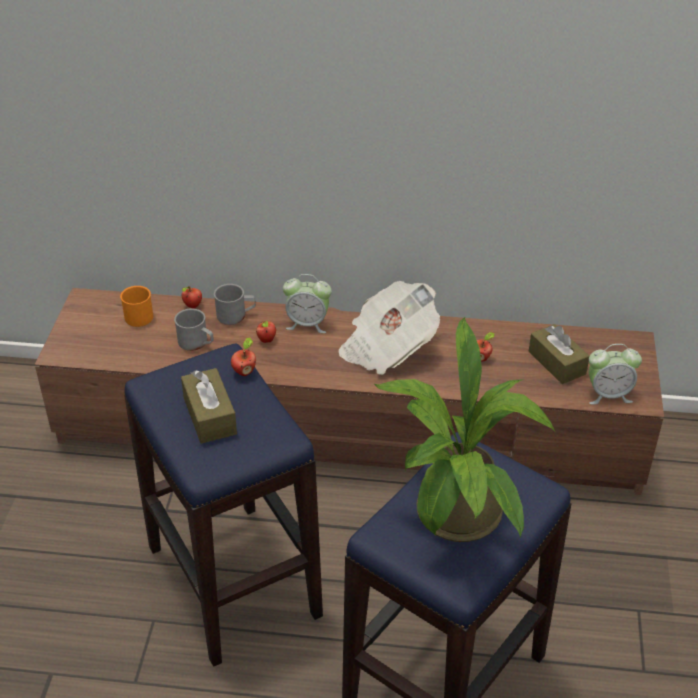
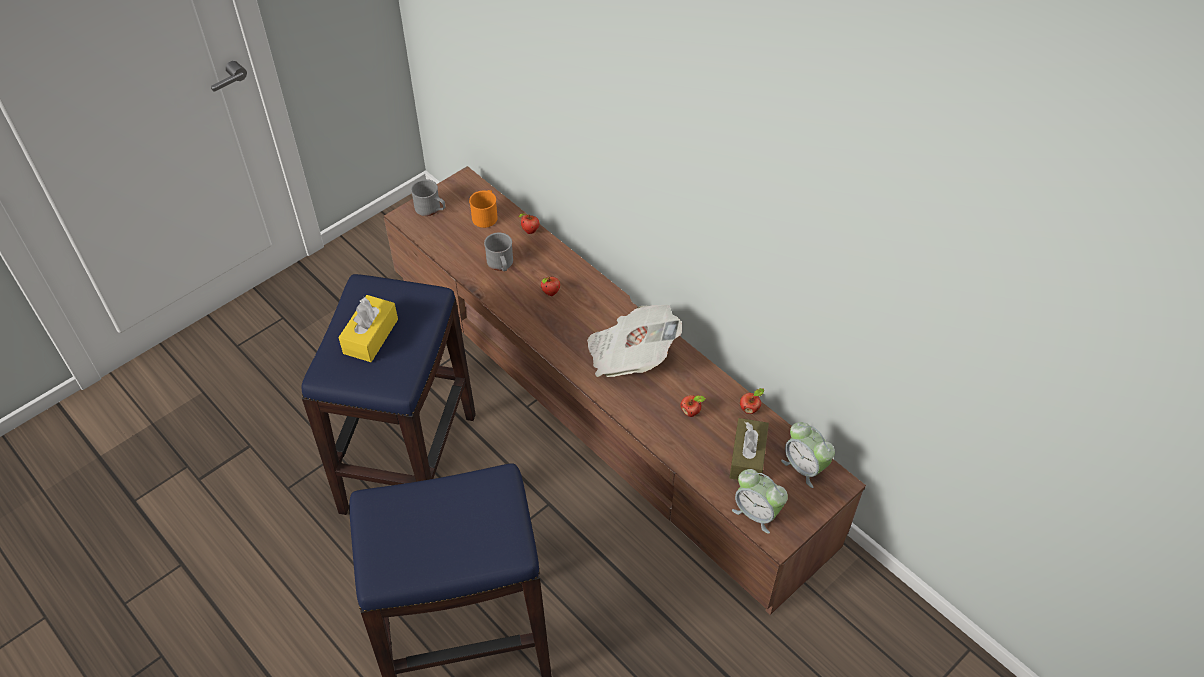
camera: 40 degrees right, 10 degrees up
brown tissue box [181,368,237,444] -> yellow tissue box [338,295,398,362]
grey mug [214,284,256,325] -> grey mug moved to [411,179,446,216]
apple [231,337,256,376] -> apple moved to [740,388,764,414]
alarm clock [283,274,332,333] -> alarm clock moved to [781,422,835,488]
potted plant [374,317,555,542] -> none

